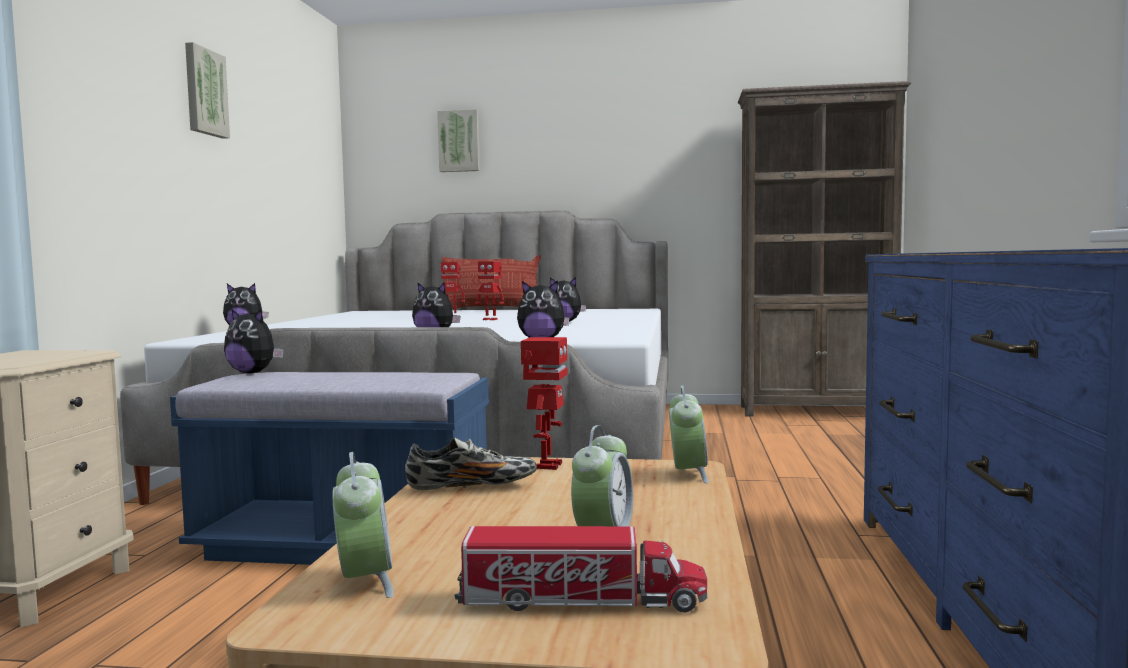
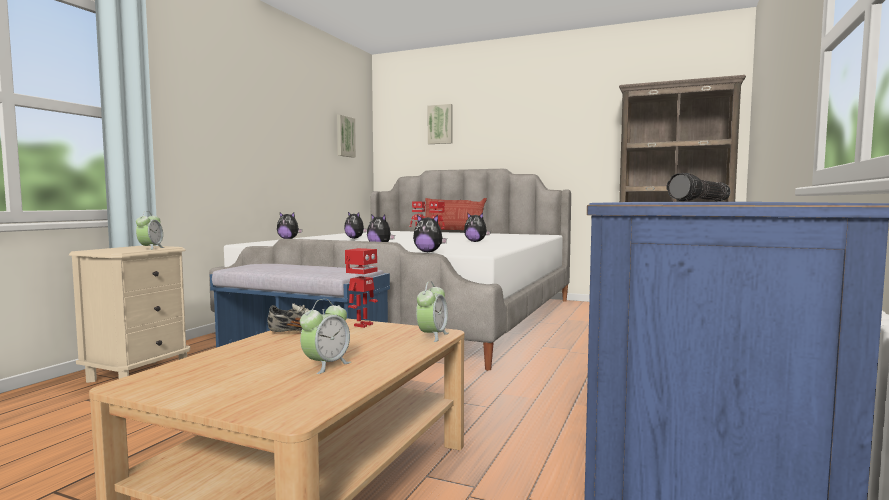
camera: 15 degrees right, 0 degrees up
picture [185,42,230,139] -> picture moved to [337,115,356,158]
plush toy [224,309,284,374] -> plush toy moved to [344,212,367,239]
alarm clock [332,452,394,598] -> alarm clock moved to [136,211,165,250]
toy truck [454,526,707,612] -> none
none -> flashlight [667,173,731,201]

